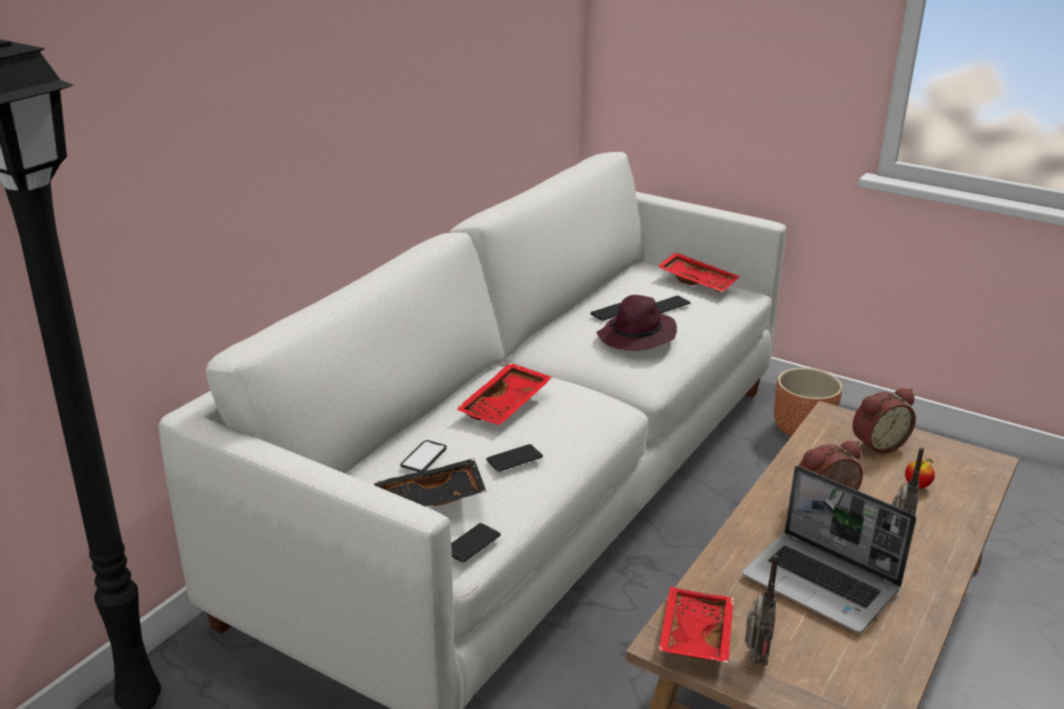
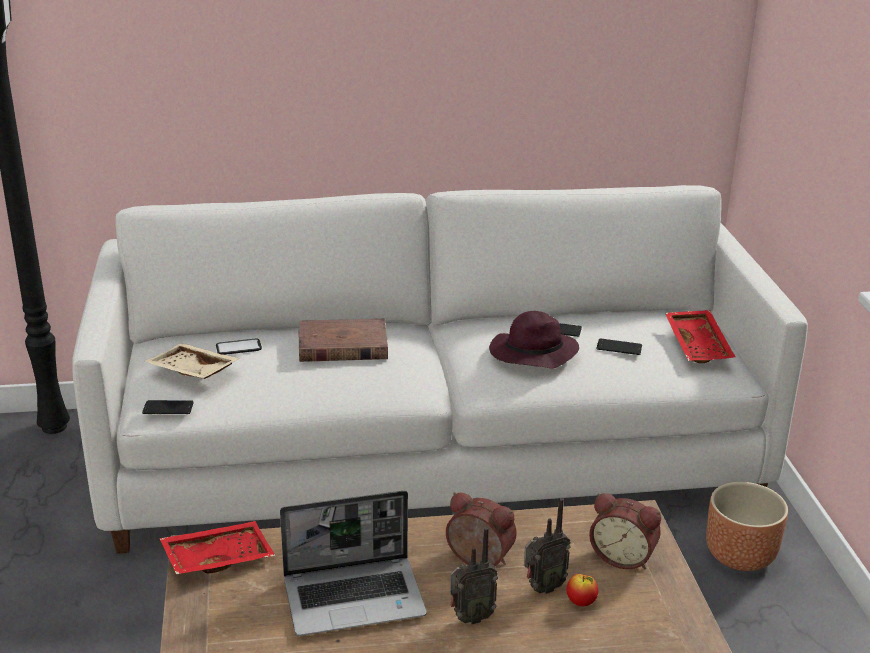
camera: 50 degrees right, 0 degrees up
black tray [374,458,487,507] -> beige tray [145,343,240,379]
red tray [456,363,552,425] -> brown book [298,318,388,362]
phone [486,444,543,472] -> none
laptop [742,466,916,633] -> laptop turned 105 degrees counterclockwise [280,491,427,636]
radio [745,555,778,665] -> radio moved to [524,498,571,594]

